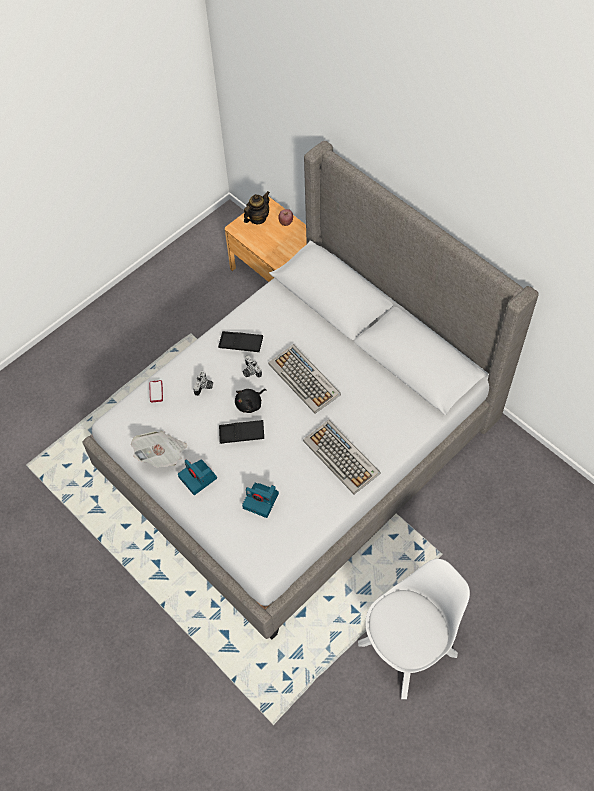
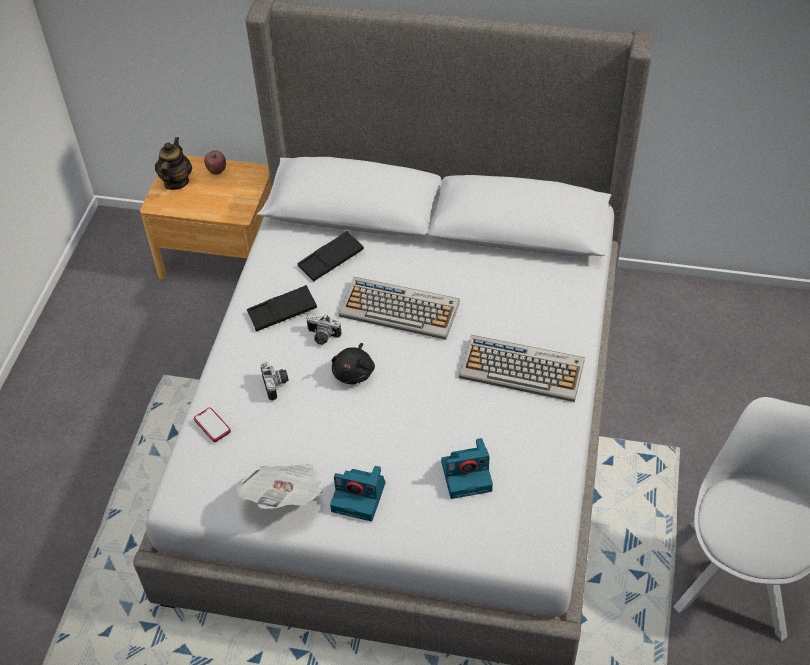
camera: 35 degrees left, 10 degrees down
black tray [219,420,264,444] -> black tray moved to [298,231,364,281]

